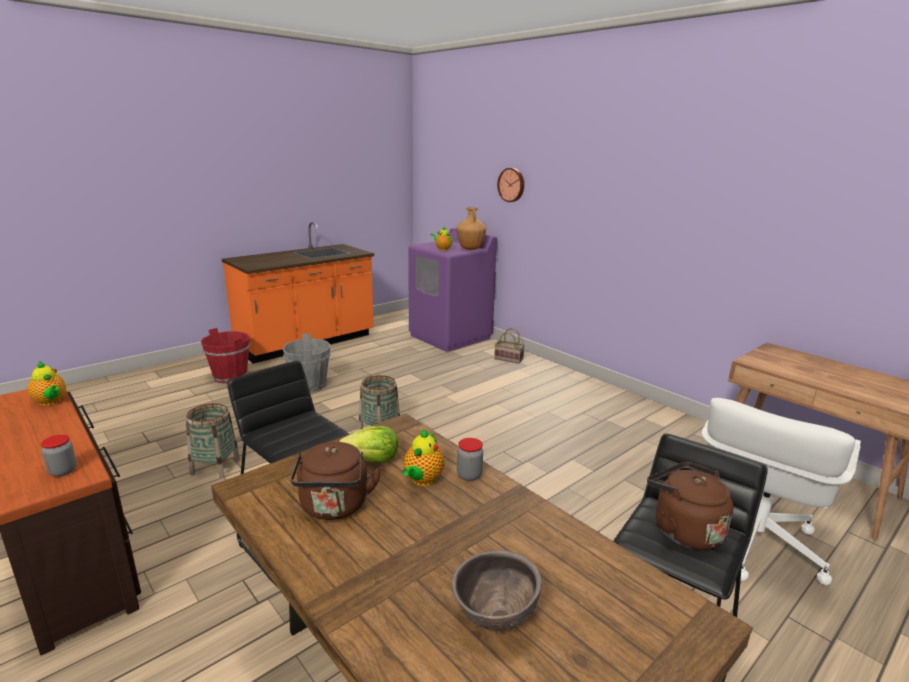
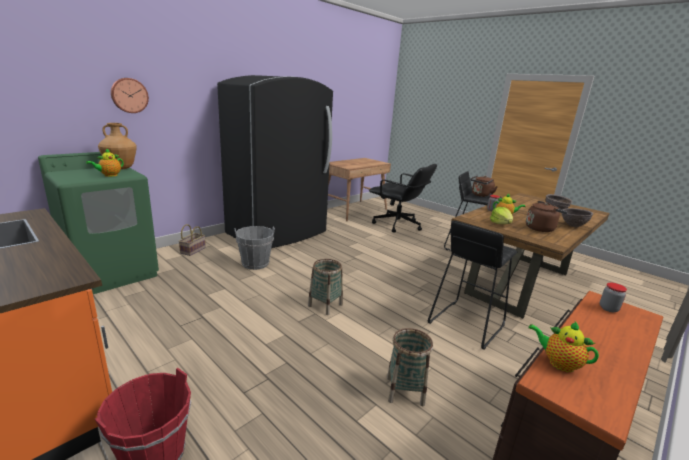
camera: 95 degrees left, 0 degrees up
teapot [27,361,66,406] -> teapot turned 90 degrees counterclockwise [529,321,599,372]
grey bucket [283,334,331,392] -> grey bucket moved to [235,226,275,270]
purple washing machine [408,228,497,352] -> green washing machine [38,152,159,294]
white office chair [702,398,861,585] -> black office chair [369,164,437,233]
none -> black fridge [217,75,333,248]
none -> brown bowl [561,208,593,227]

